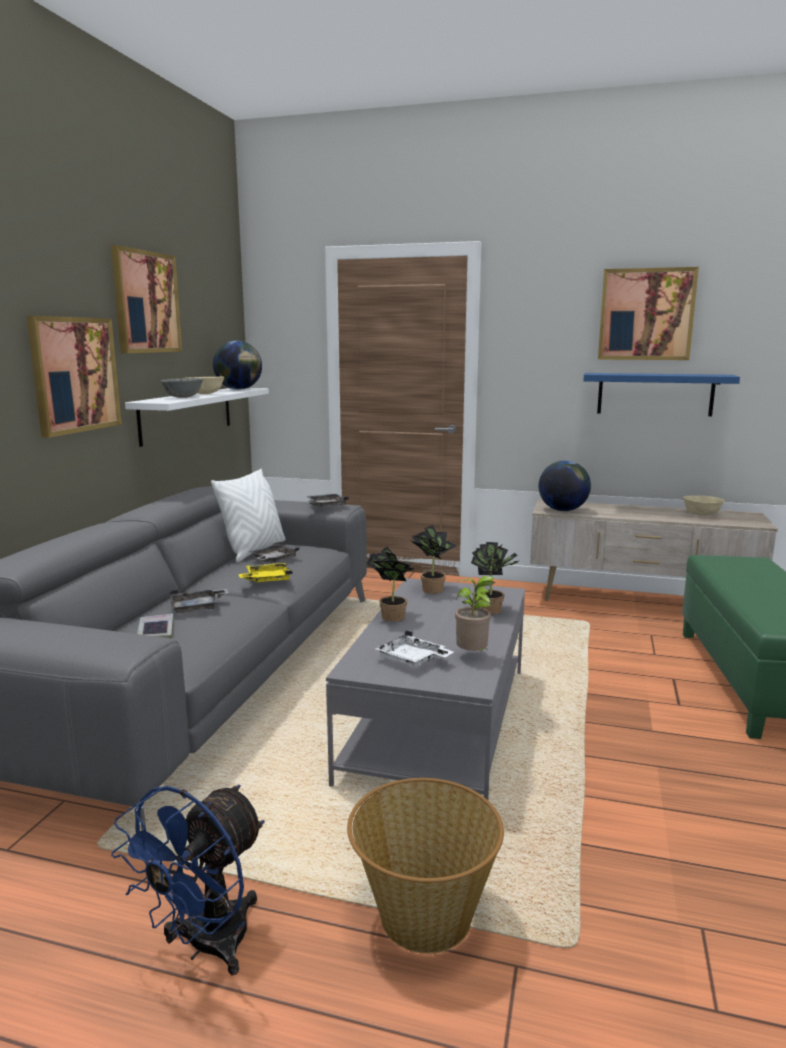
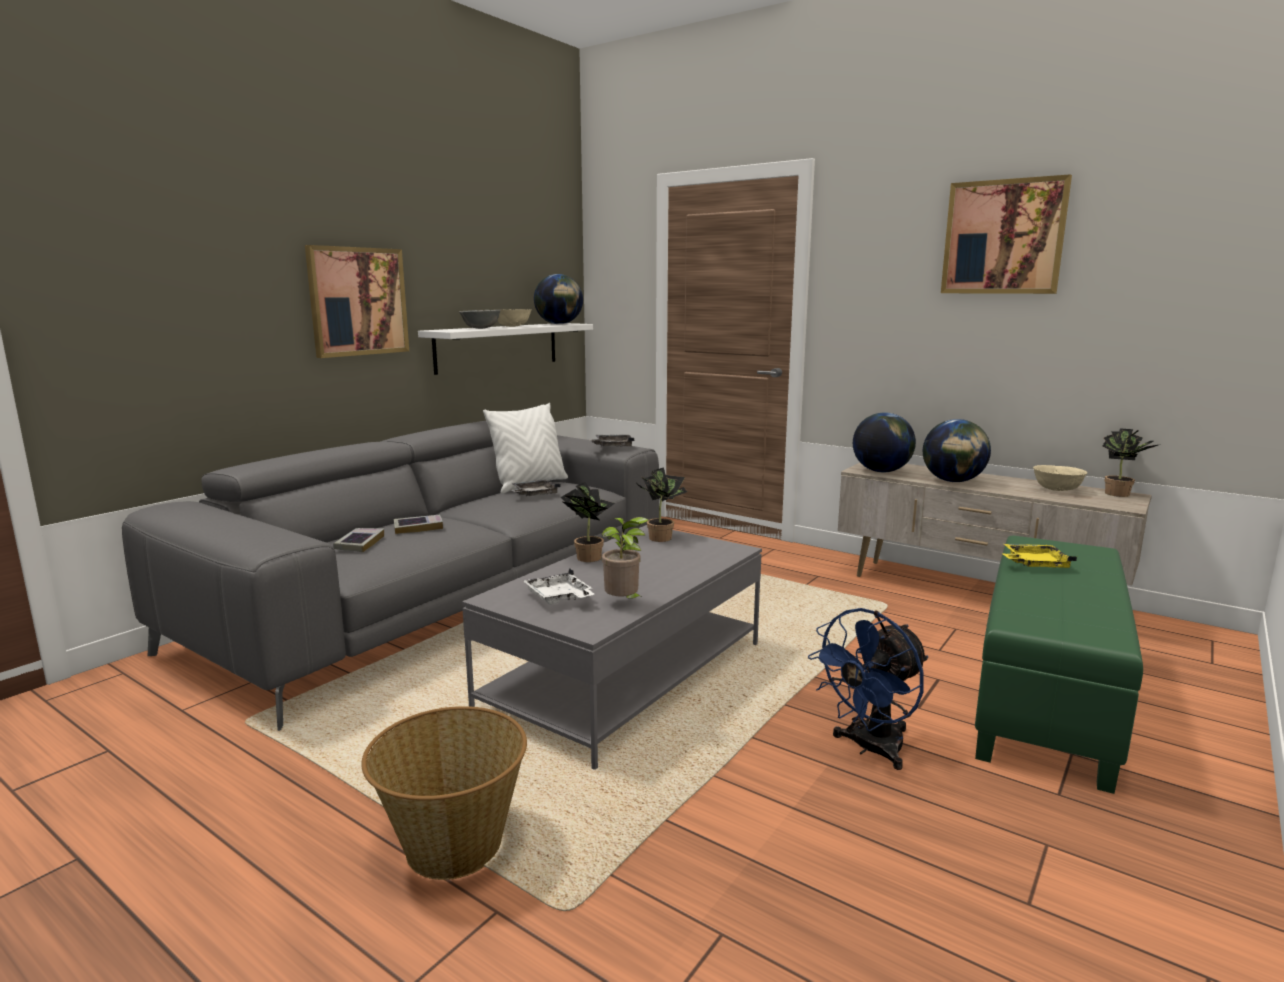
camera: 20 degrees right, 0 degrees up
picture [111,245,182,353] -> none
blue fan [111,785,265,976] -> blue fan moved to [808,608,929,770]
grey tray [170,588,229,613] -> book [394,515,443,534]
yellow tray [238,563,293,582] -> yellow tray moved to [1002,544,1077,568]
potted plant [471,542,518,614] -> potted plant moved to [1102,429,1161,497]
blue shelf [583,373,740,416] -> none
none -> globe [923,419,991,482]

